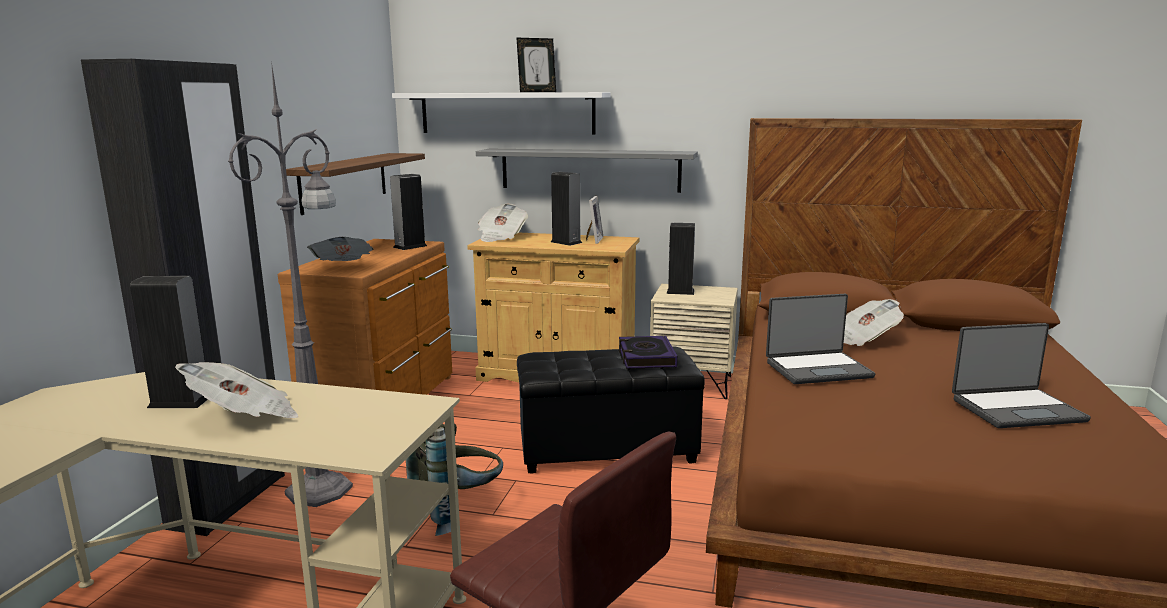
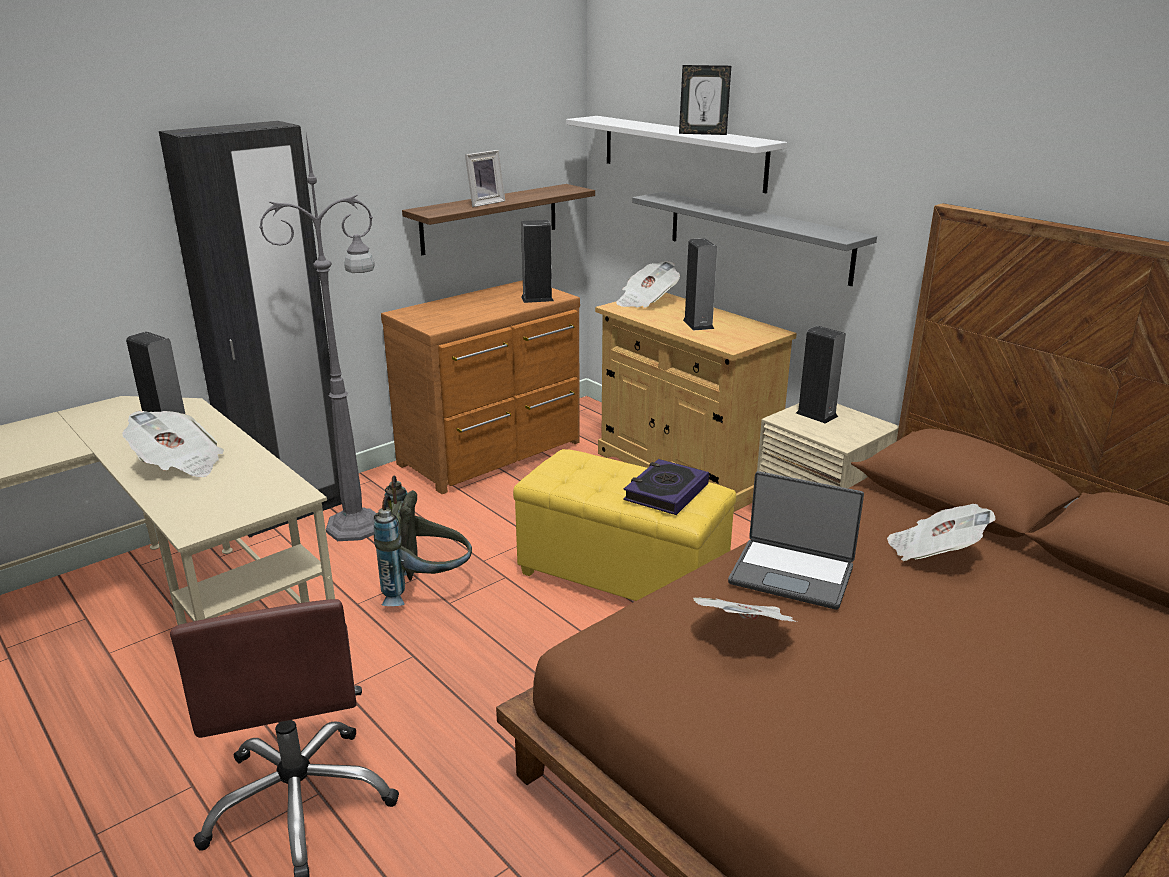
camera: 35 degrees right, 10 degrees up
newspaper [307,237,373,261] -> newspaper moved to [694,597,797,622]
black ottoman [517,347,705,474] -> yellow ottoman [513,449,736,601]
picture frame [586,196,604,244] -> picture frame moved to [465,150,505,207]
laptop [952,323,1091,428] -> none

